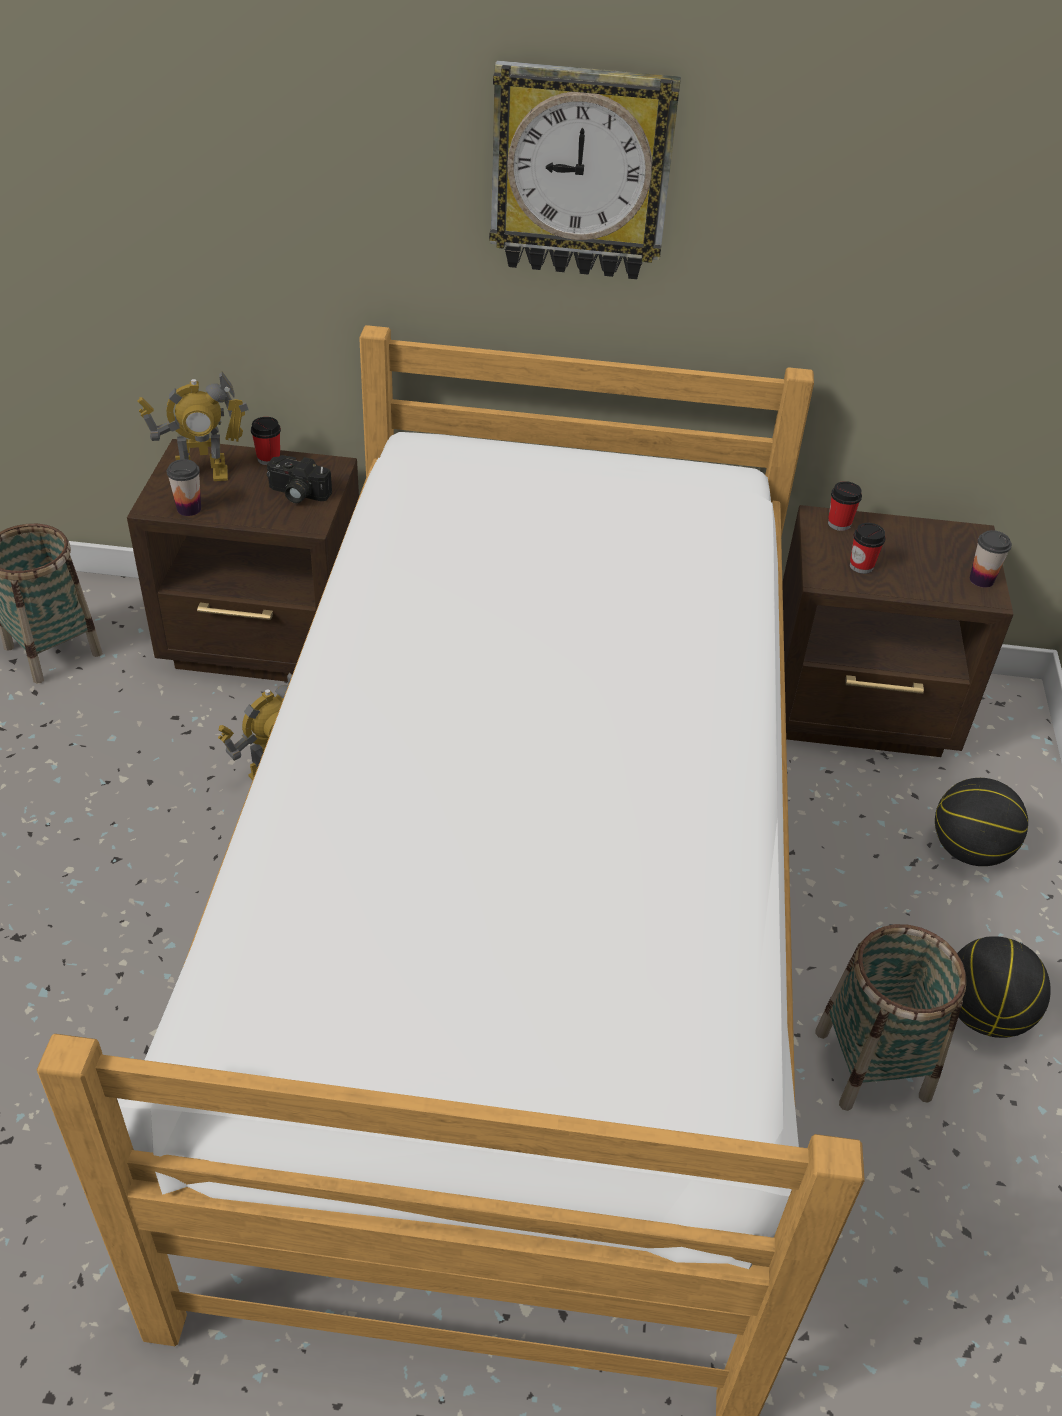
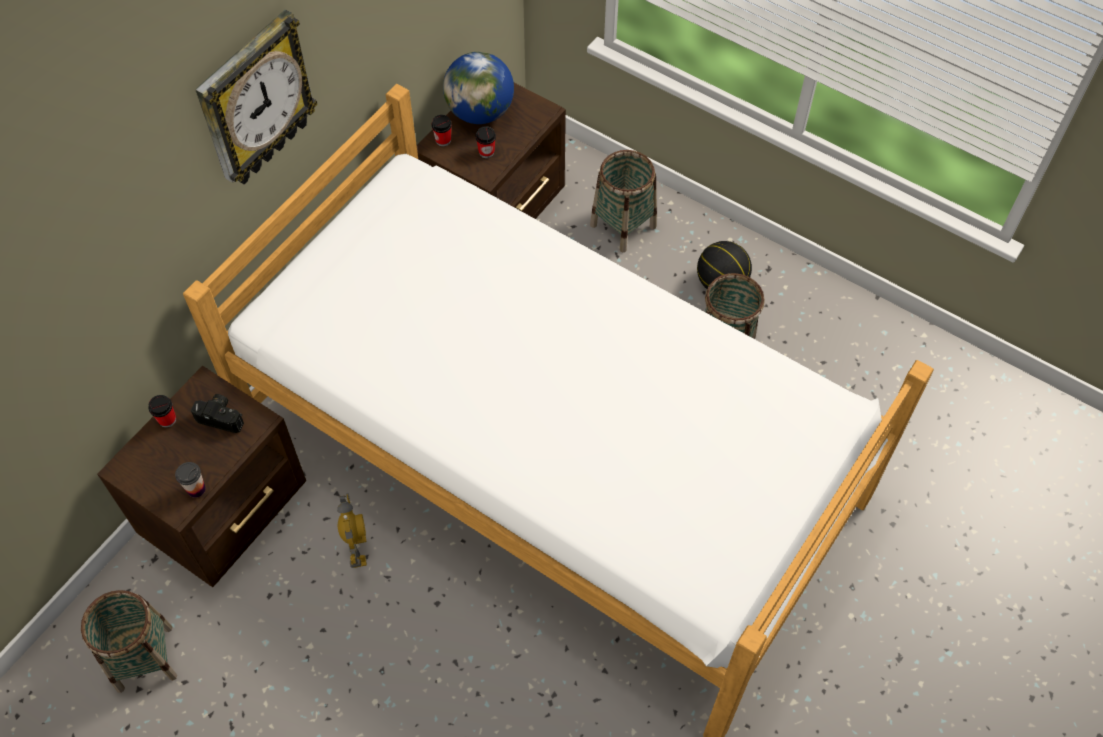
camera: 60 degrees left, 15 degrees up
toy robot [138,371,248,481] -> none
camera [267,455,332,503] -> camera turned 120 degrees counterclockwise [191,394,244,433]
basketball [935,778,1028,866] -> basket [590,150,657,252]
cup [970,530,1012,588] -> none
none -> globe [443,52,514,124]

